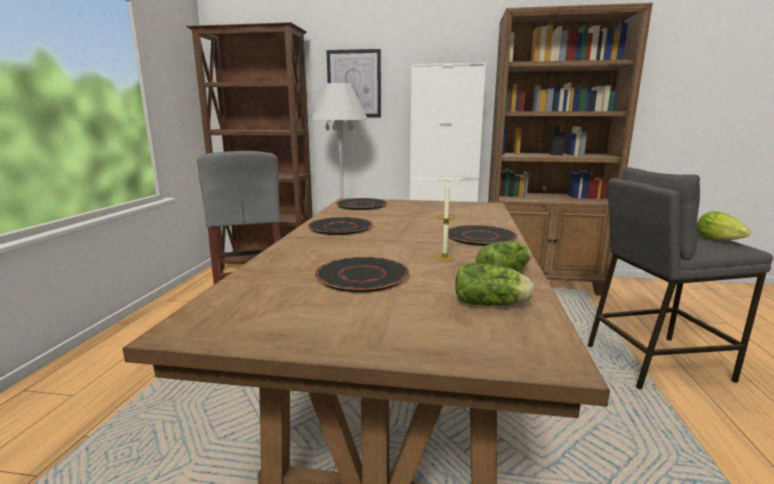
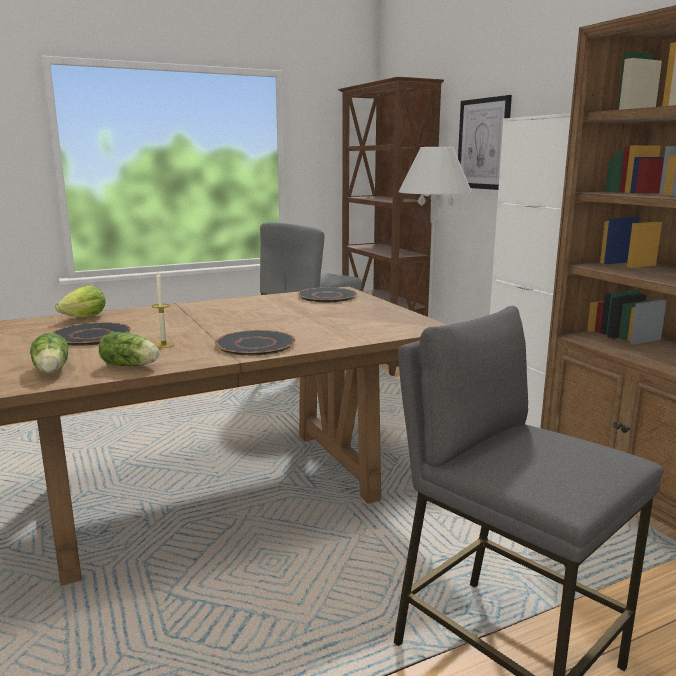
camera: 55 degrees right, 0 degrees up
black plate [308,217,373,235] -> none
lettuce [697,211,751,241] -> lettuce moved to [55,286,106,317]

